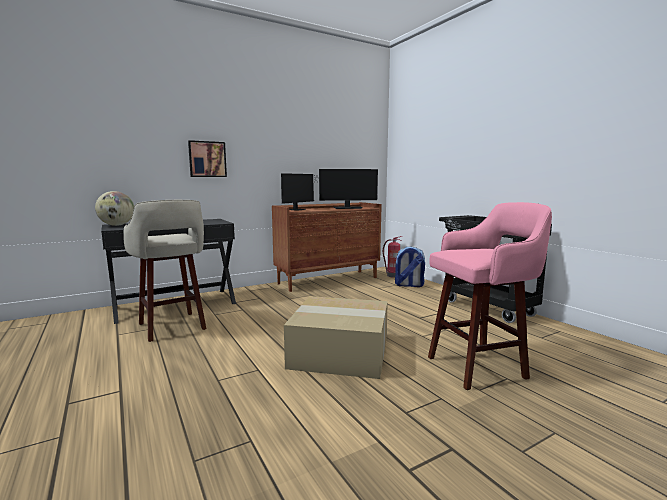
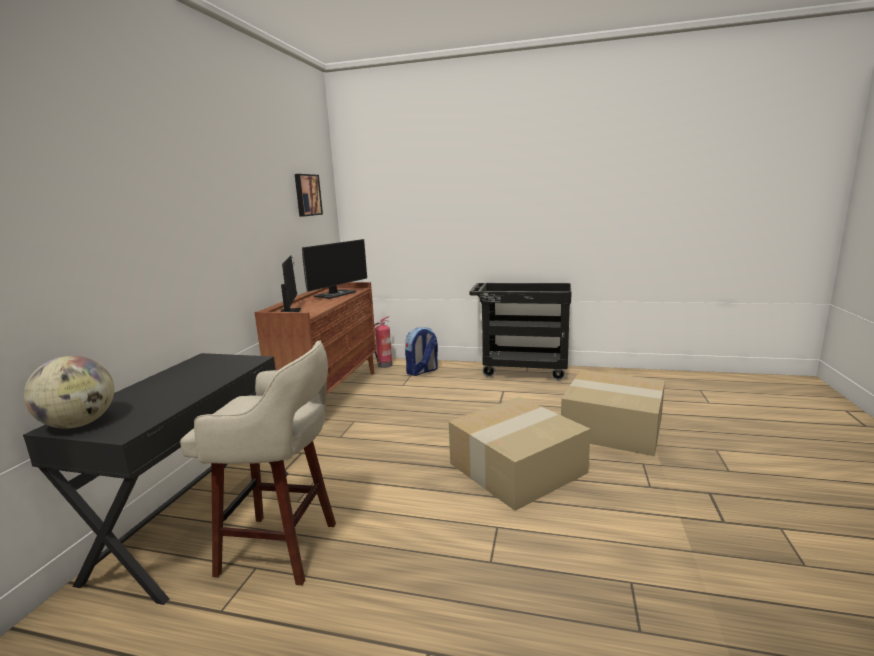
camera: 45 degrees left, 5 degrees up
picture [188,140,227,177] -> picture moved to [295,174,323,217]
pink stool [428,202,552,390] -> cardboard box [561,370,665,456]

